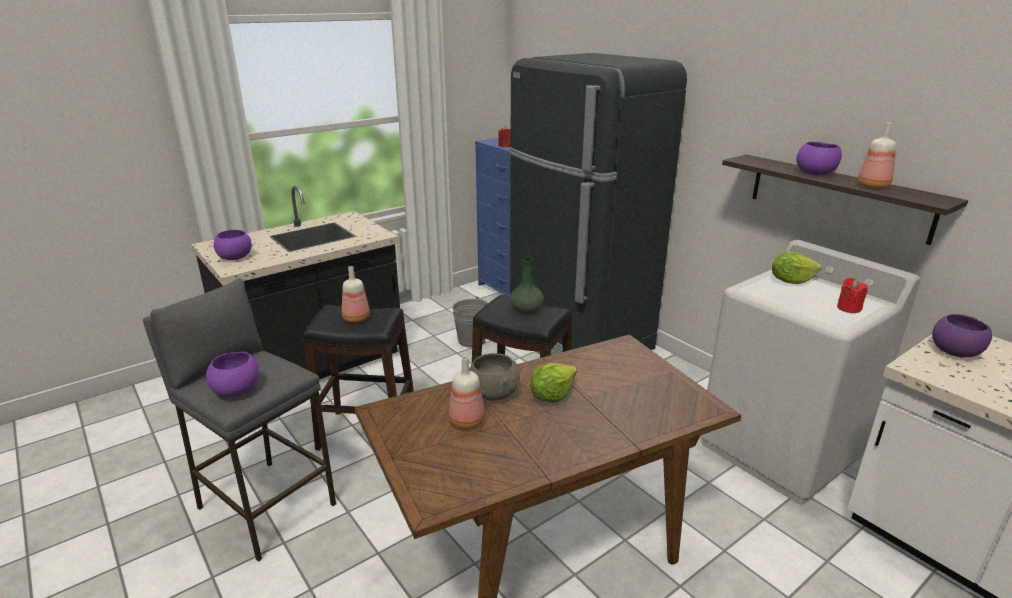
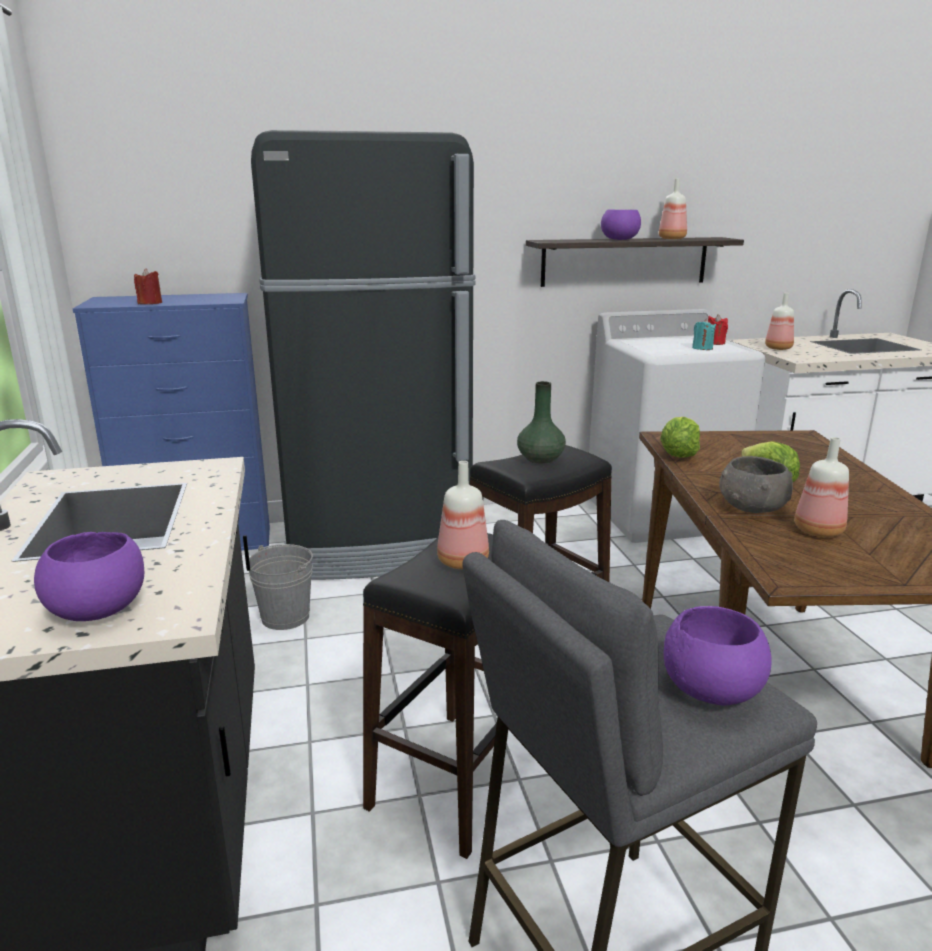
camera: 65 degrees left, 5 degrees down
lettuce [772,252,822,284] -> lettuce moved to [660,417,700,458]
purple bowl [932,314,992,358] -> bottle [765,293,794,350]
none -> turquoise candle [692,319,716,350]

